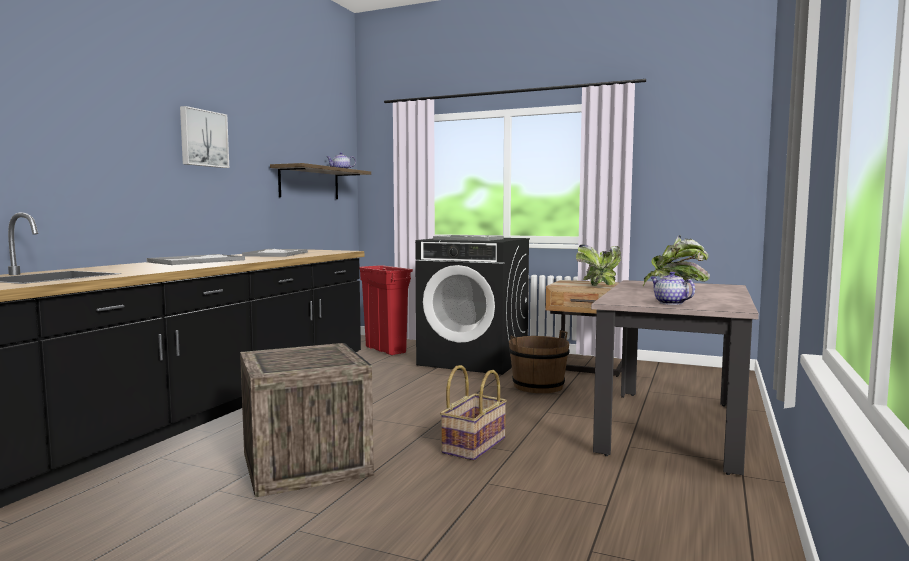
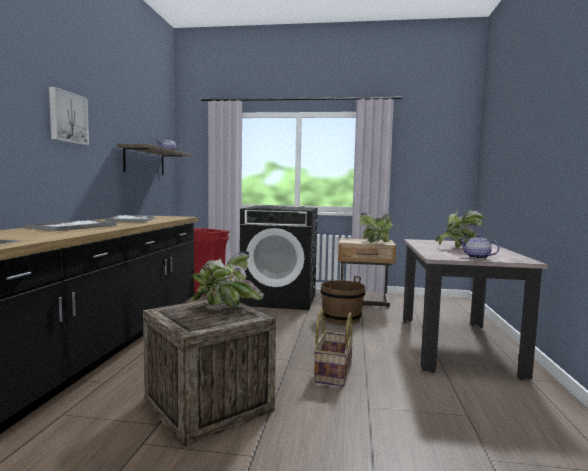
camera: 15 degrees left, 0 degrees up
none -> potted plant [190,251,264,307]

